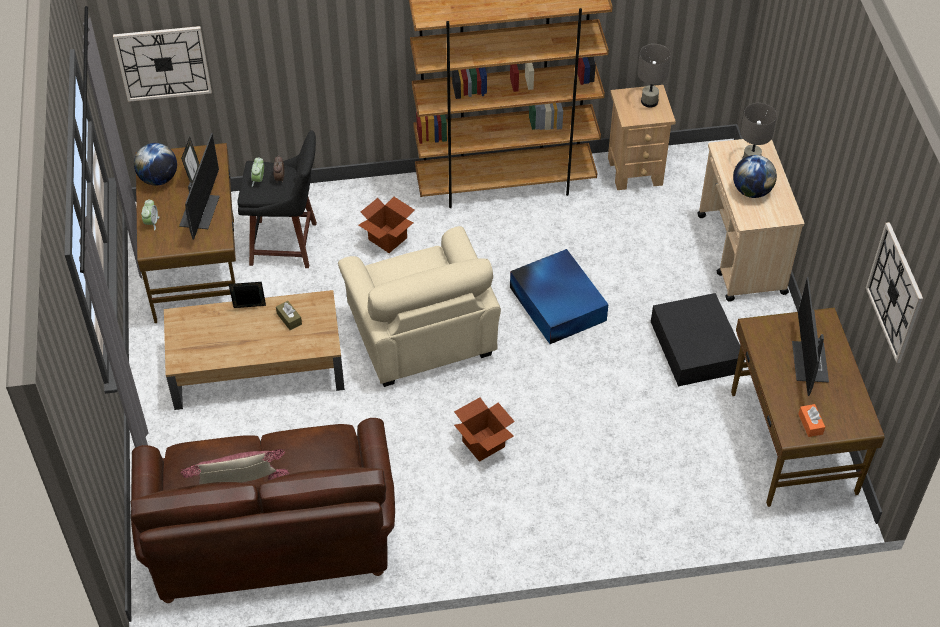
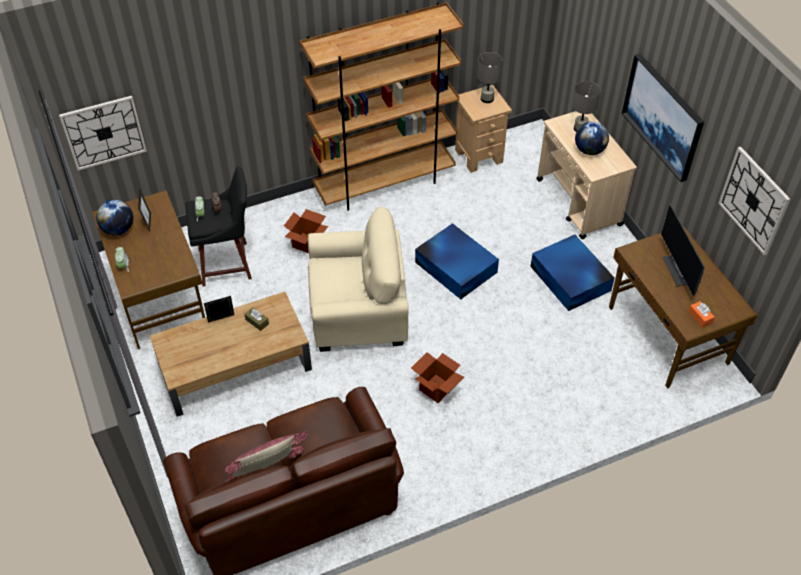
camera: 15 degrees left, 0 degrees up
monitor [179,133,220,240] -> none
beige armchair [338,226,501,387] -> beige armchair turned 60 degrees counterclockwise [308,207,409,352]
black storage box [651,293,745,386] -> blue storage box [531,235,615,311]
none -> picture [622,54,704,182]

